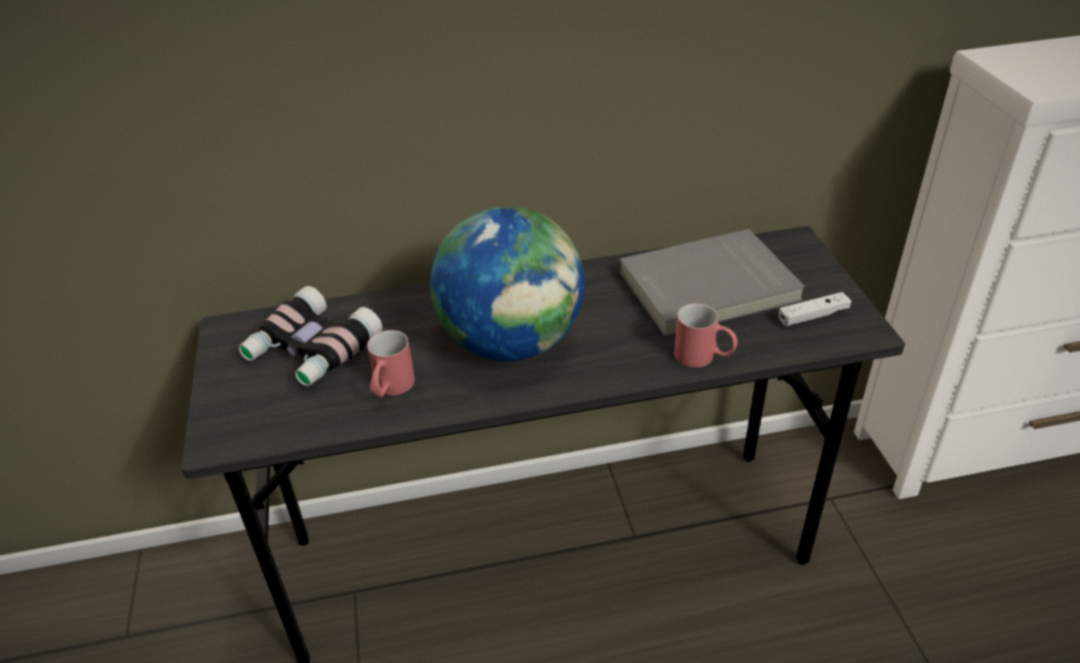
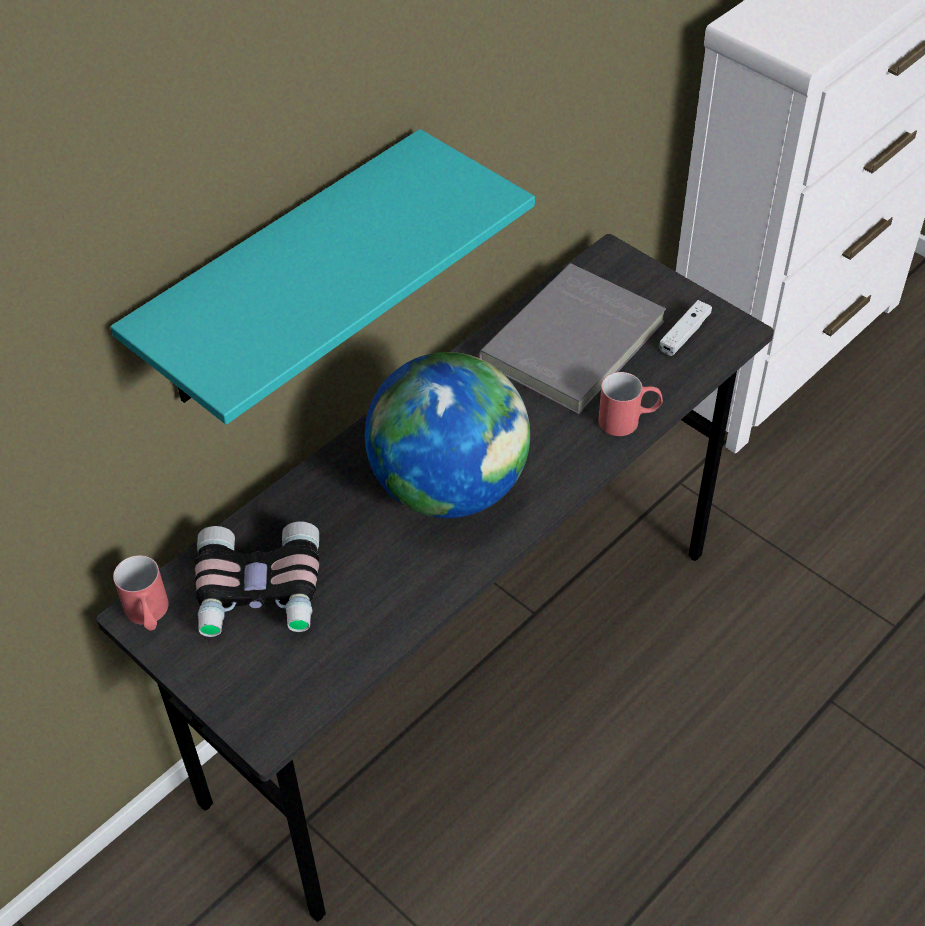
camera: 35 degrees left, 10 degrees up
red mug [367,330,415,397] -> red mug moved to [113,555,169,631]
none -> turquoise shelf [110,129,535,425]

